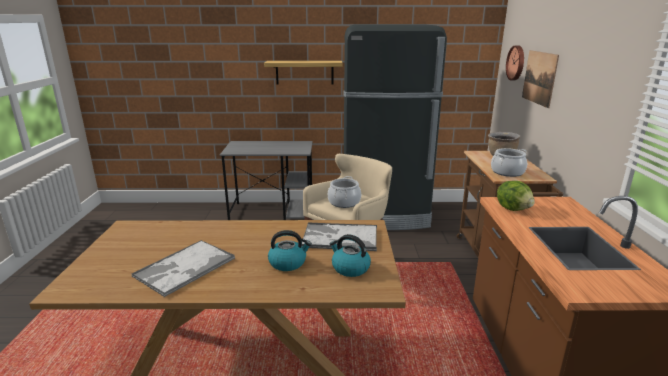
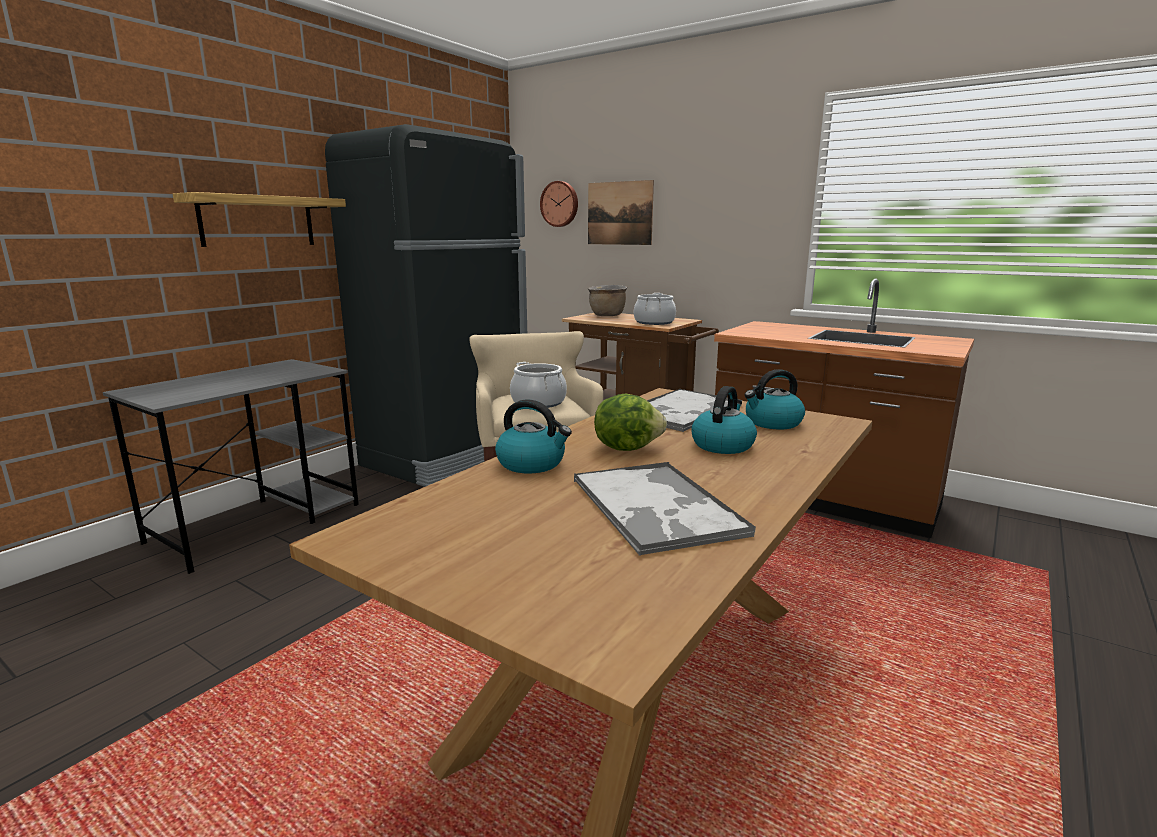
camera: 55 degrees left, 5 degrees down
lettuce [497,181,535,211] -> lettuce moved to [594,393,667,451]
none -> kettle [495,399,572,473]

